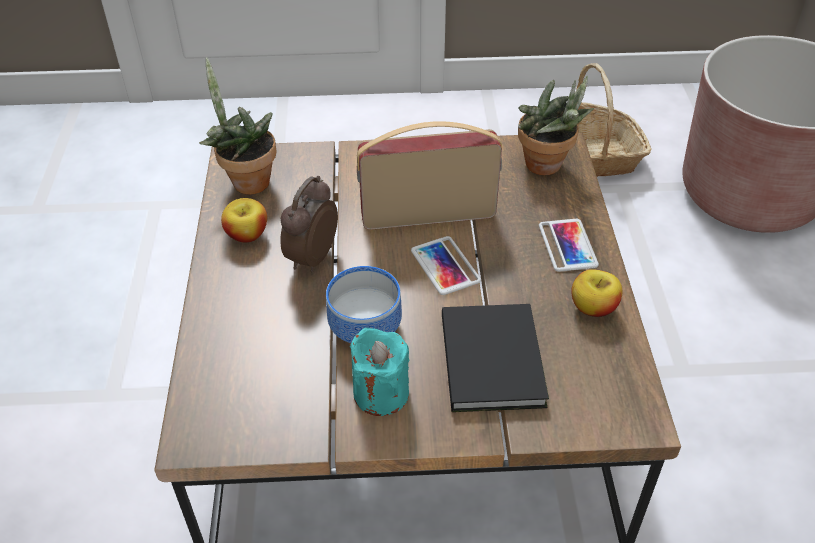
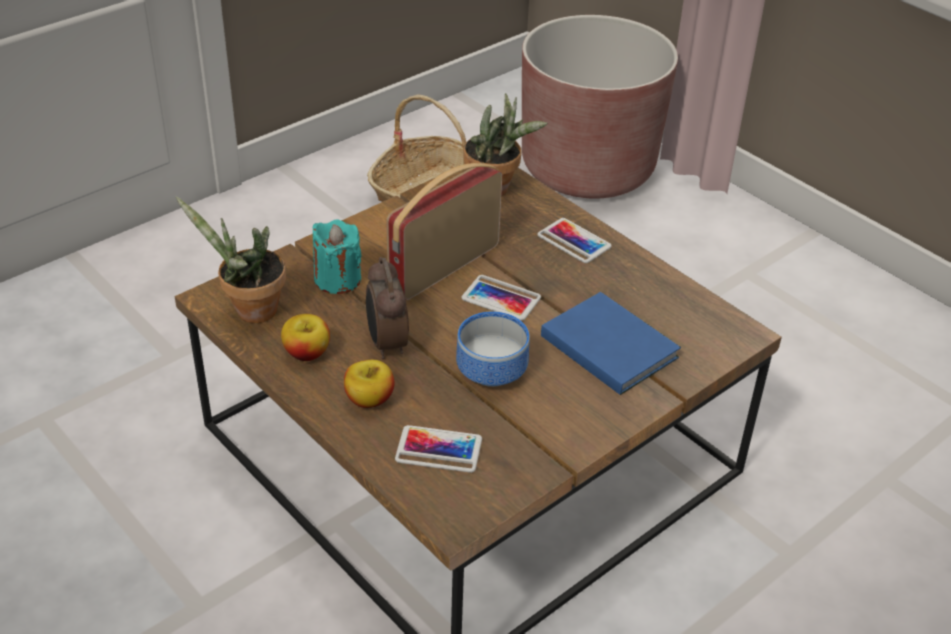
camera: 40 degrees left, 5 degrees down
turquoise candle [350,328,409,416] -> turquoise candle moved to [313,220,362,294]
black book [442,304,549,412] -> blue book [541,292,681,395]
apple [571,269,622,317] -> apple moved to [344,360,394,408]
none -> phone [395,425,482,473]

